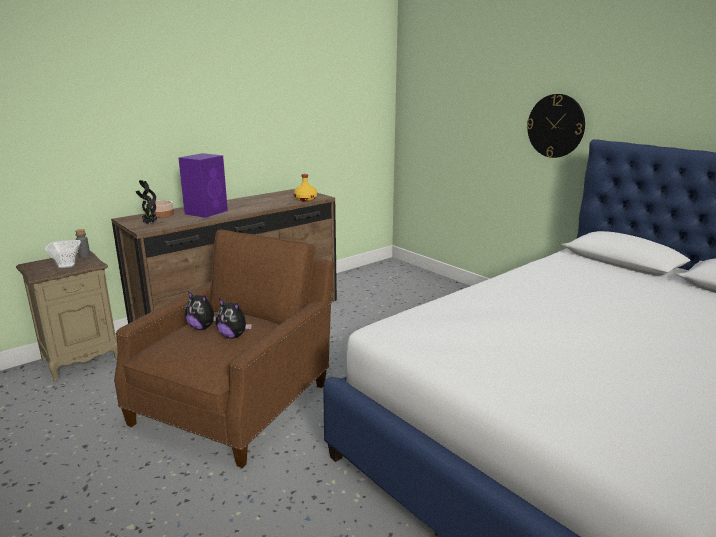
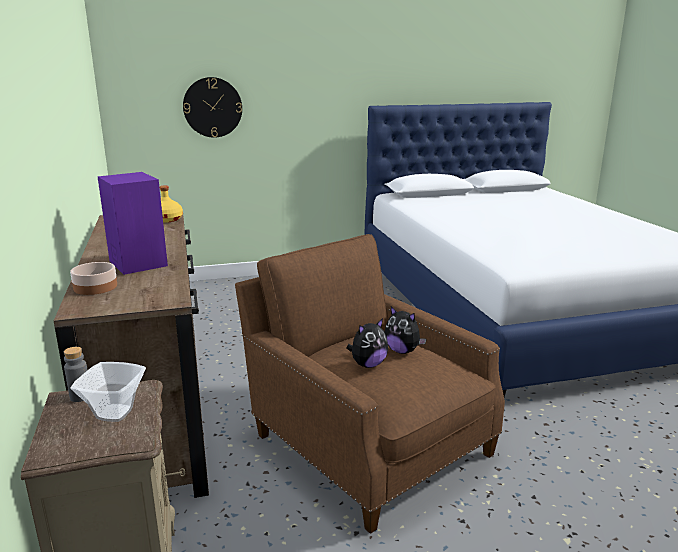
camera: 65 degrees left, 0 degrees up
potted plant [136,180,157,224] -> none
plush toy [216,299,252,339] -> plush toy turned 75 degrees clockwise [385,306,426,354]
wall clock [527,94,585,158] -> wall clock moved to [183,77,242,138]

